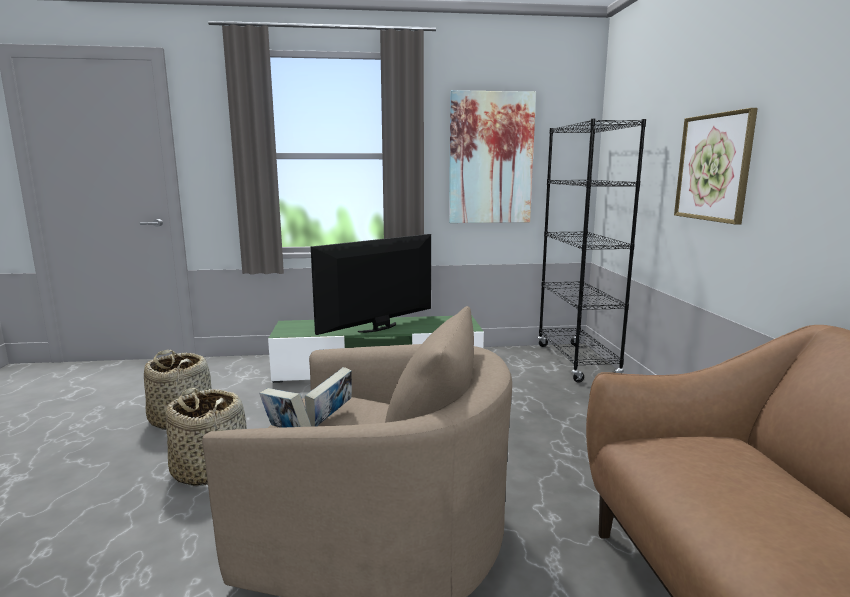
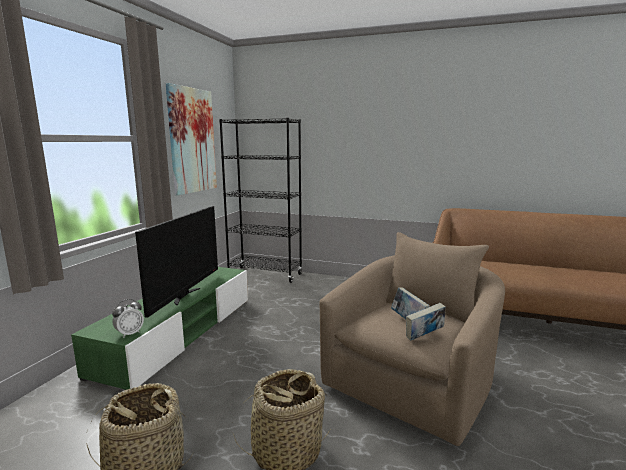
camera: 65 degrees left, 0 degrees up
television [311,234,431,335] -> television turned 150 degrees counterclockwise [135,206,218,318]
picture [674,108,758,225] -> none
none -> alarm clock [112,299,144,338]

